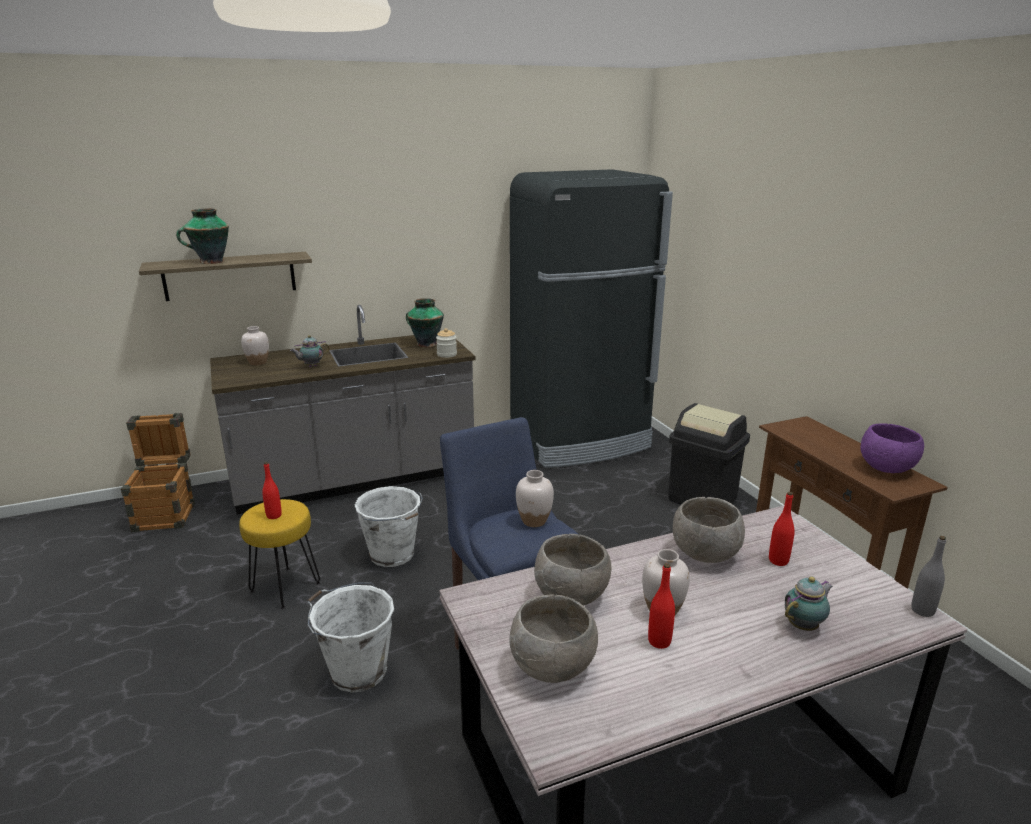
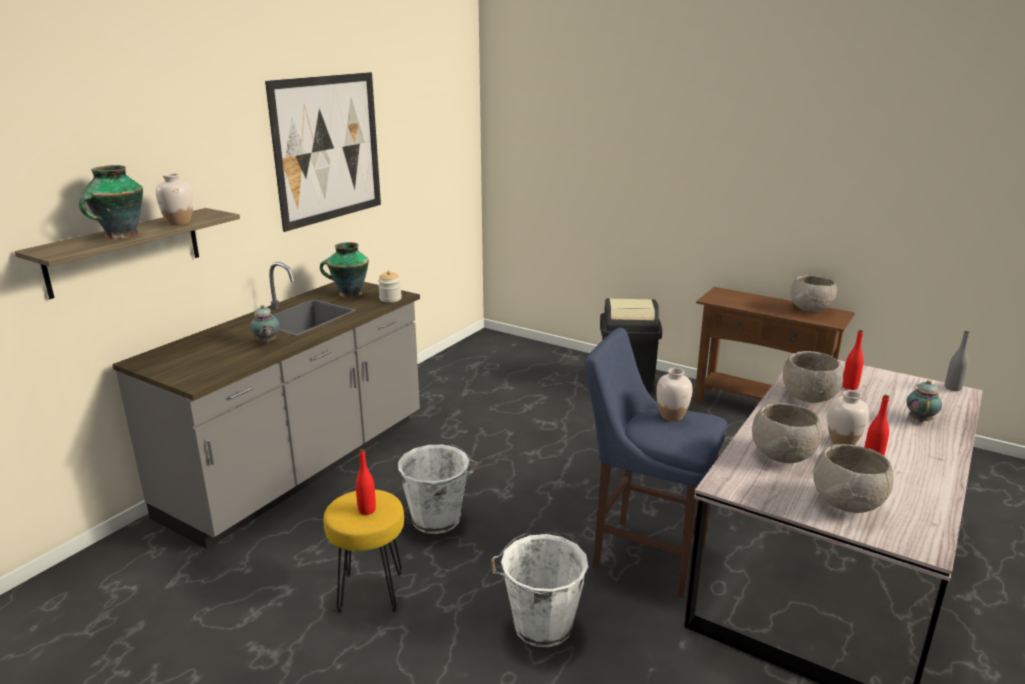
camera: 35 degrees left, 0 degrees up
crate [121,413,195,532] -> none
white vase [241,326,269,365] -> white vase moved to [156,173,193,225]
teapot [290,335,330,367] -> teapot turned 45 degrees counterclockwise [250,305,280,343]
black fridge [510,169,673,468] -> none
purple bowl [860,423,924,473] -> grey bowl [791,275,837,312]
none -> picture [265,72,381,232]

